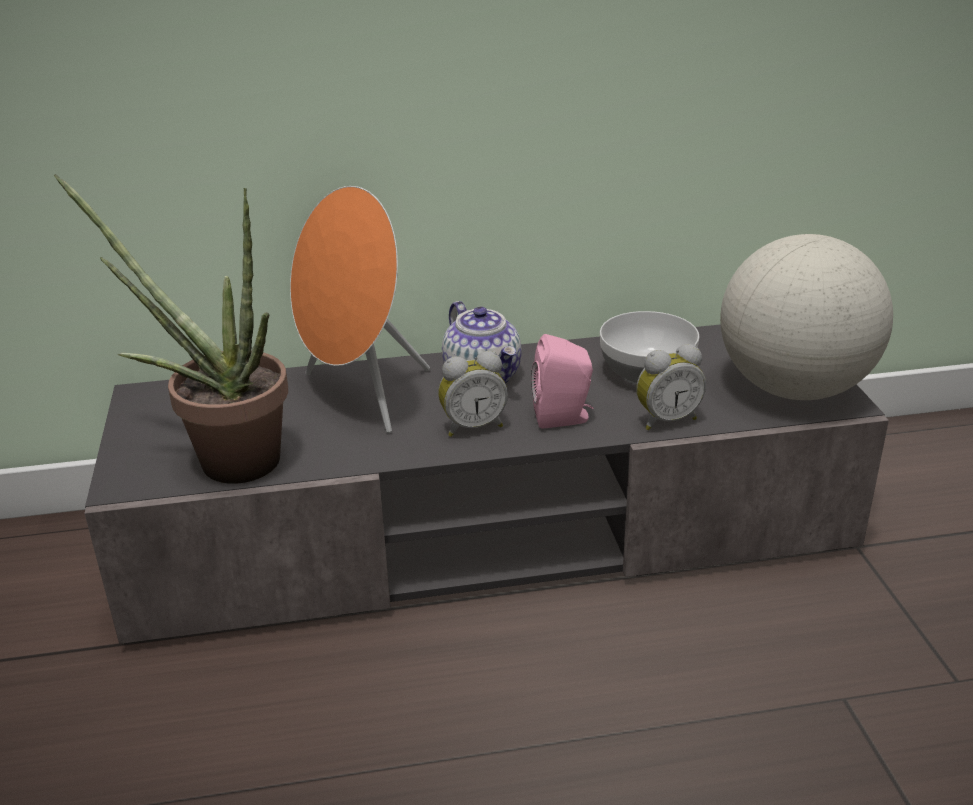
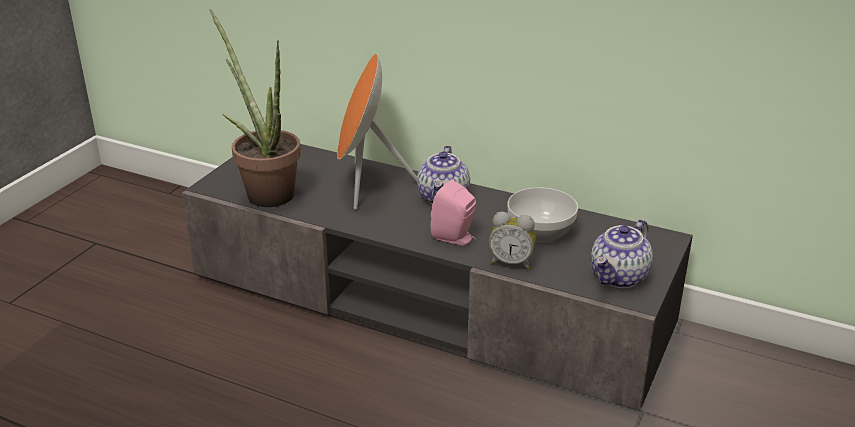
camera: 35 degrees right, 0 degrees up
alarm clock [438,351,508,437] -> none
globe [720,234,893,400] -> teapot [591,219,653,288]

